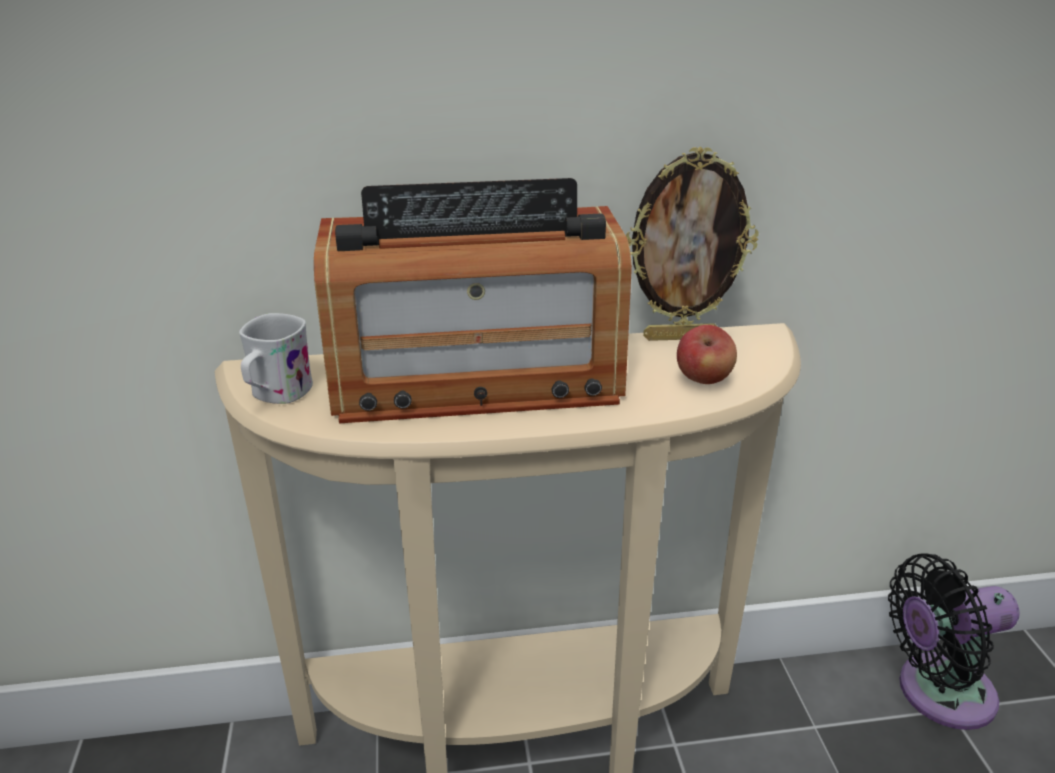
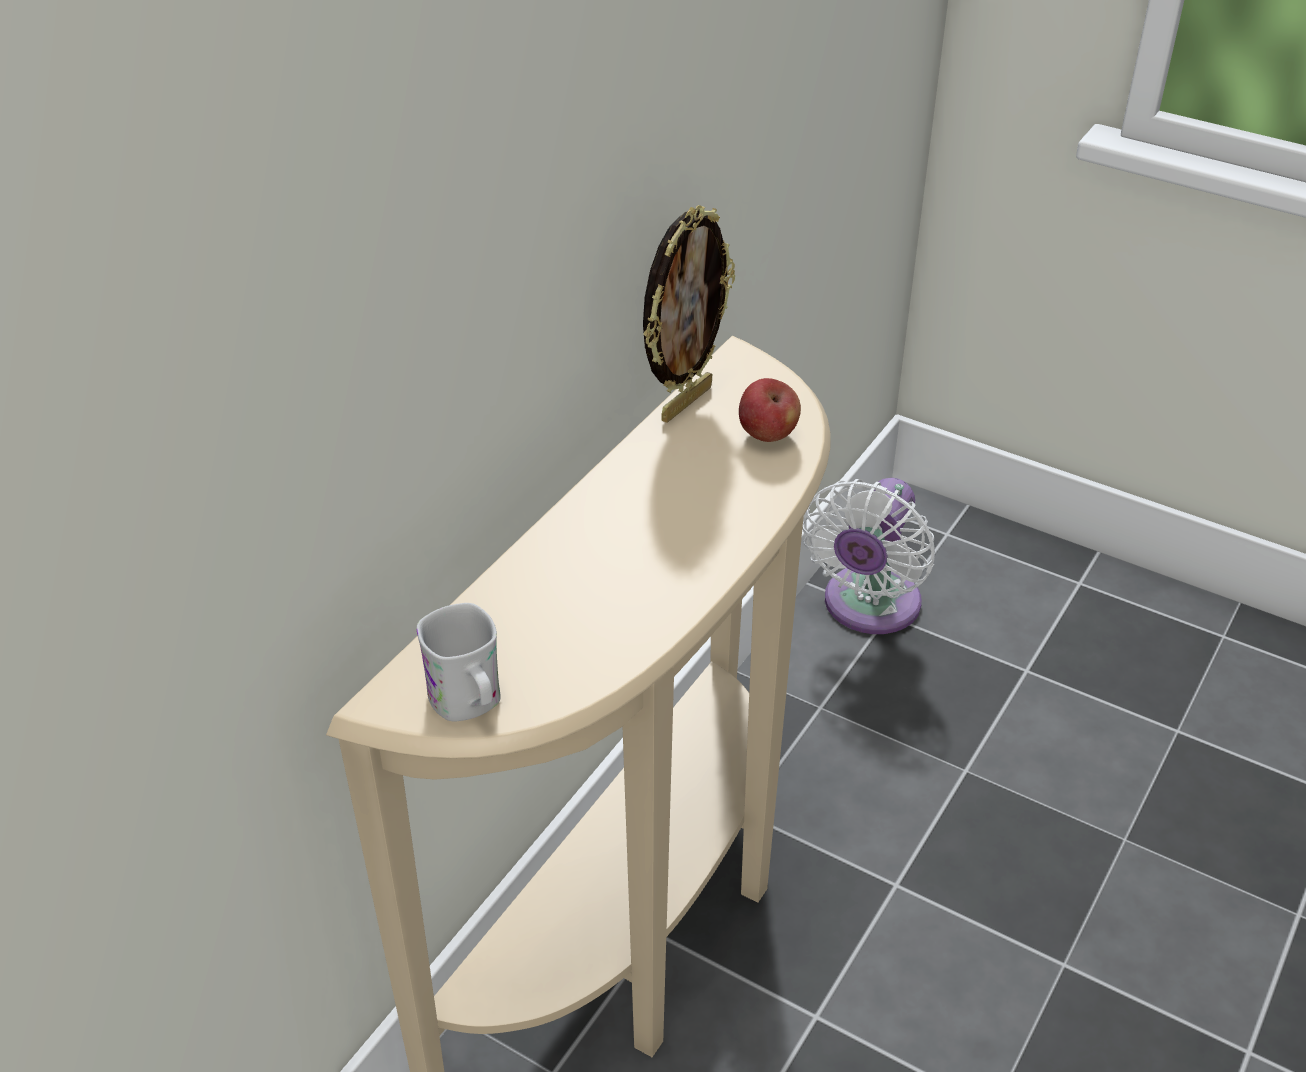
camera: 50 degrees left, 10 degrees up
radio [314,178,632,423] -> none
black fan [888,554,1019,730] -> white fan [802,478,935,634]

